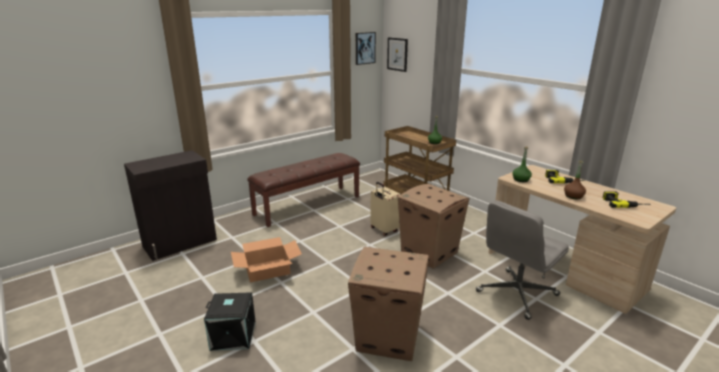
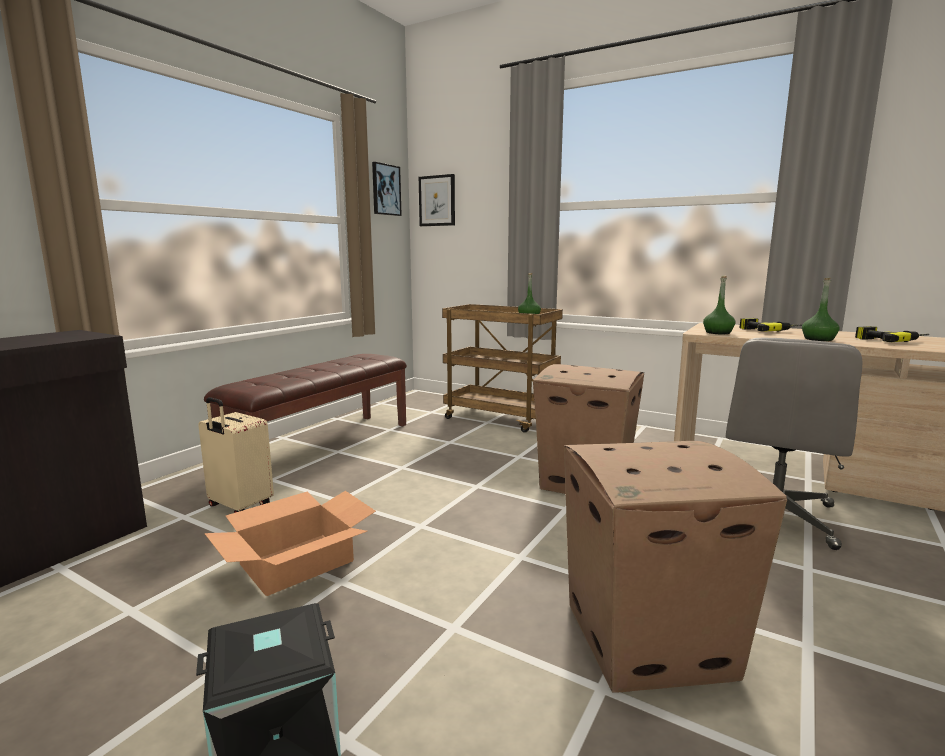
camera: 20 degrees left, 10 degrees down
beige suitcase [370,182,401,236] -> beige suitcase moved to [198,397,274,513]
brown bottle [564,161,586,199] -> green bottle [802,278,840,341]

